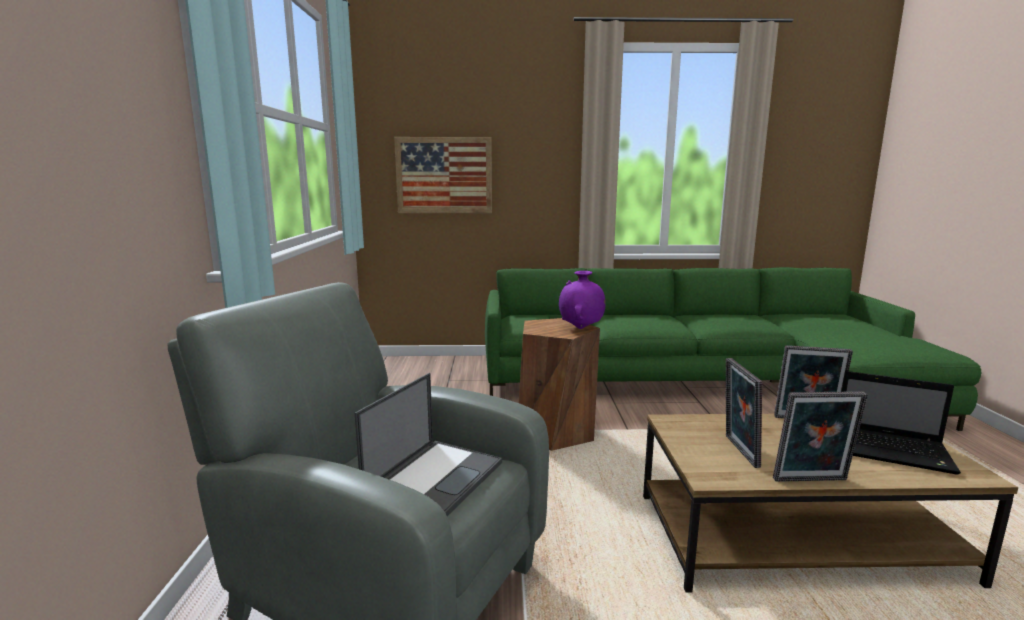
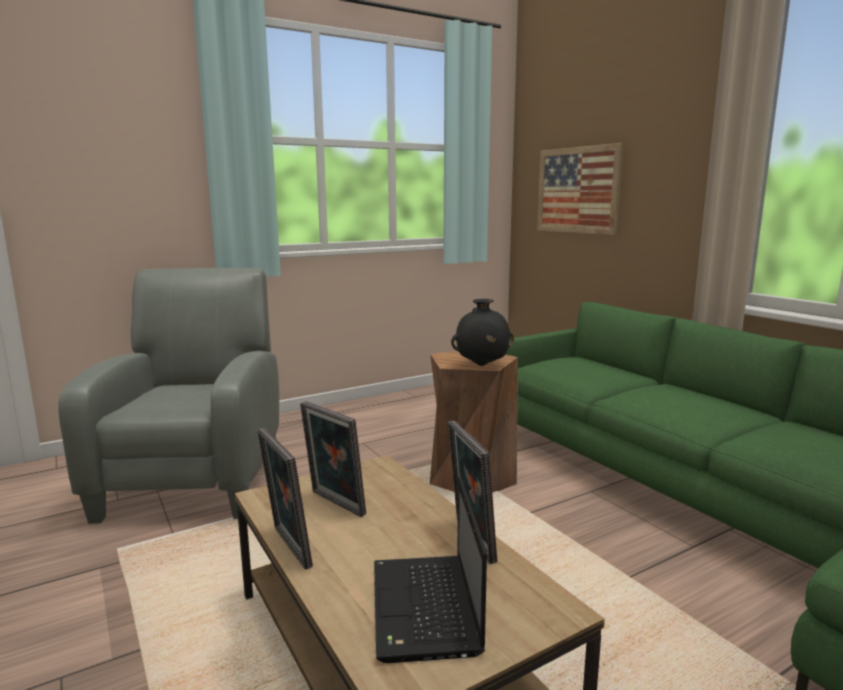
camera: 60 degrees right, 0 degrees up
laptop [355,373,502,516] -> none
purple vase [559,271,606,329] -> black vase [451,299,514,366]
picture frame [726,358,762,468] -> picture frame turned 105 degrees counterclockwise [300,401,366,517]

